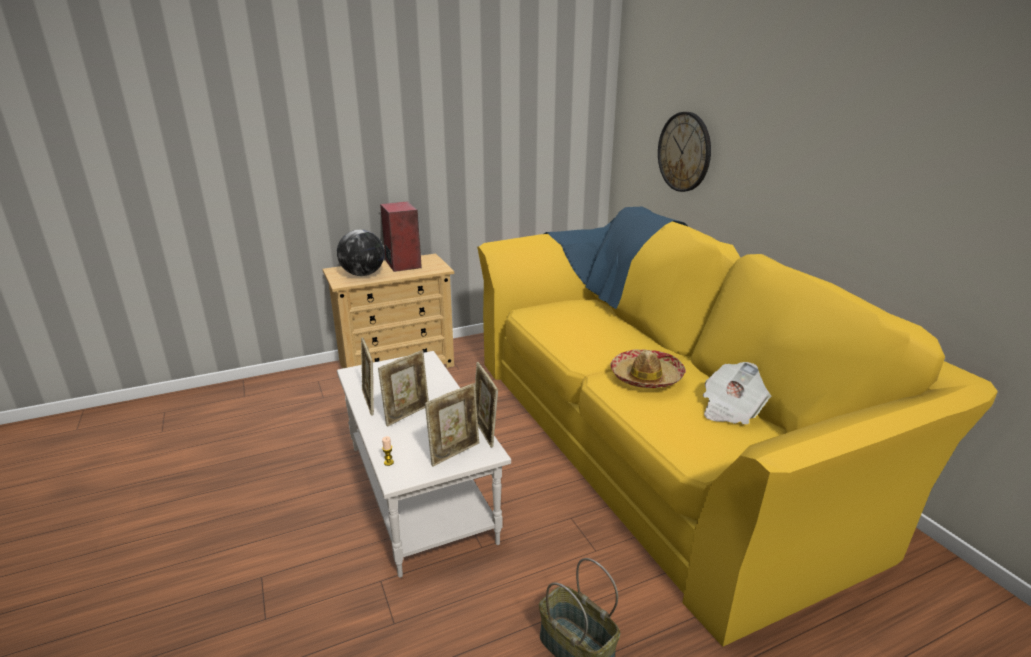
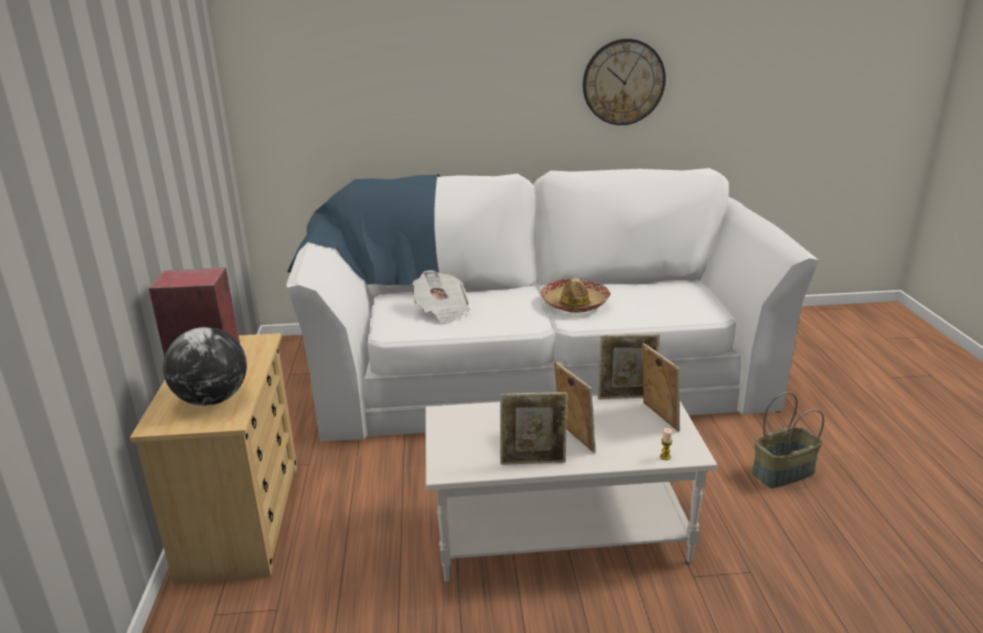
camera: 70 degrees left, 0 degrees up
yellow sofa [477,207,998,647] -> white sofa [286,168,819,441]
wall clock [658,112,711,192] -> wall clock moved to [583,39,666,125]
newspaper [703,362,772,425] -> newspaper moved to [412,270,470,324]

